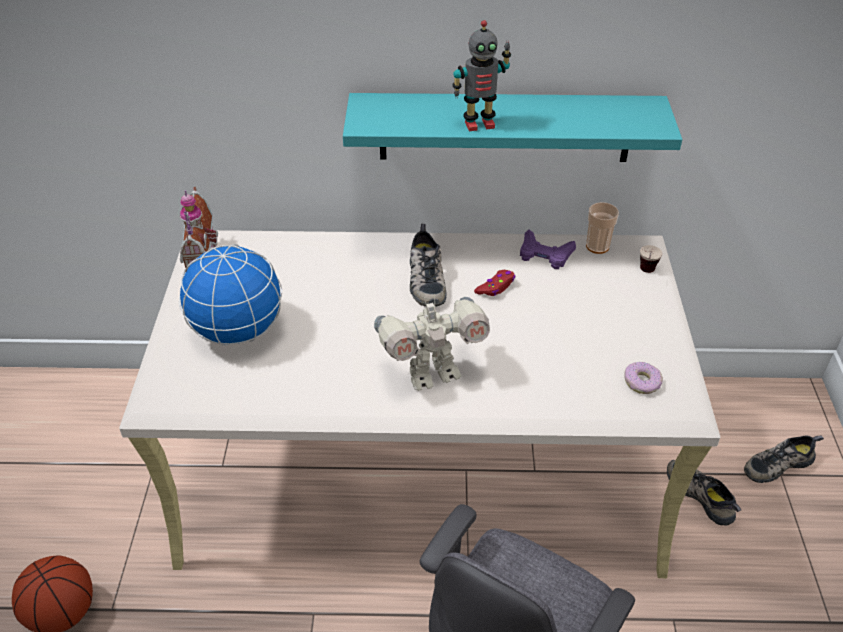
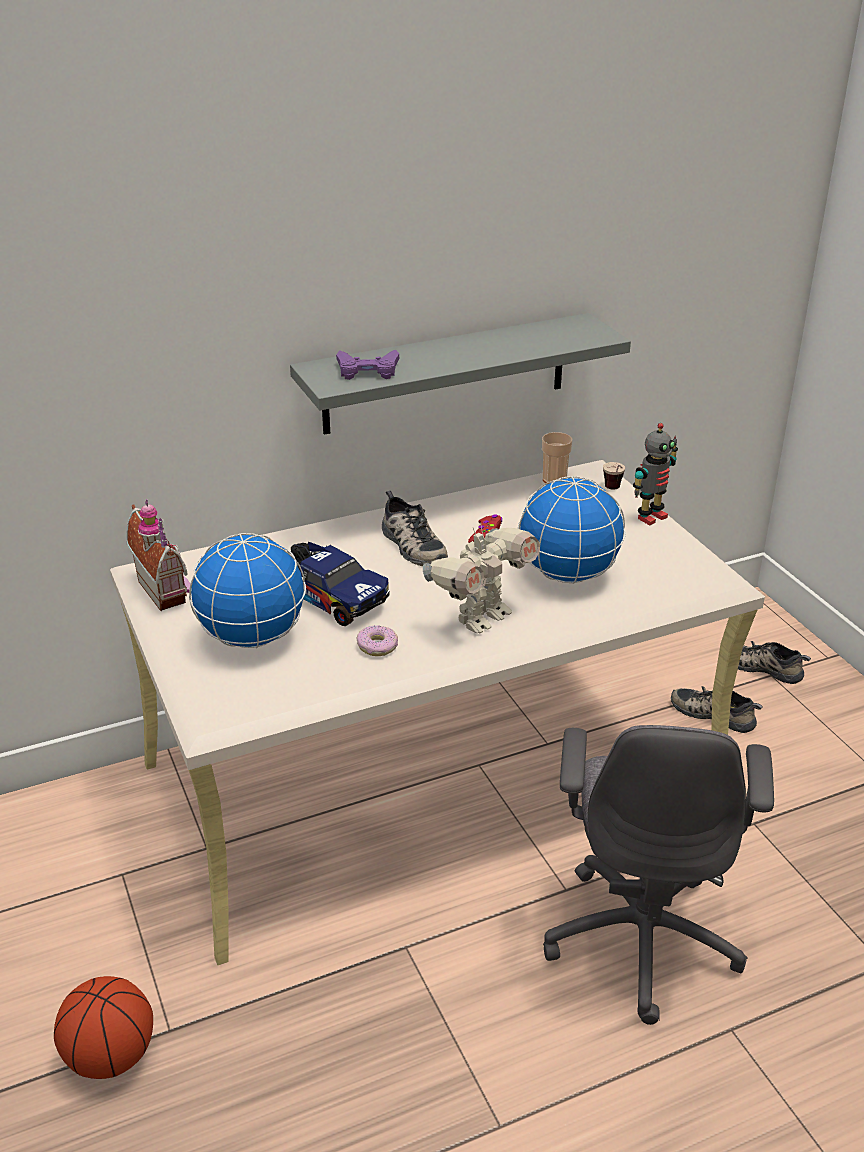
camera: 25 degrees left, 10 degrees down
turquoise shelf [343,93,682,162] -> grey shelf [290,313,631,435]
toy robot [452,20,511,131] -> toy robot moved to [633,423,678,525]
purple game controller [520,230,576,269] -> purple game controller moved to [336,350,399,380]
donut [624,362,663,394] -> donut moved to [357,625,398,656]
shoe [744,435,824,483] -> shoe turned 75 degrees clockwise [738,641,811,684]
none -> toy truck [291,541,390,626]
none -> globe [518,476,626,584]

